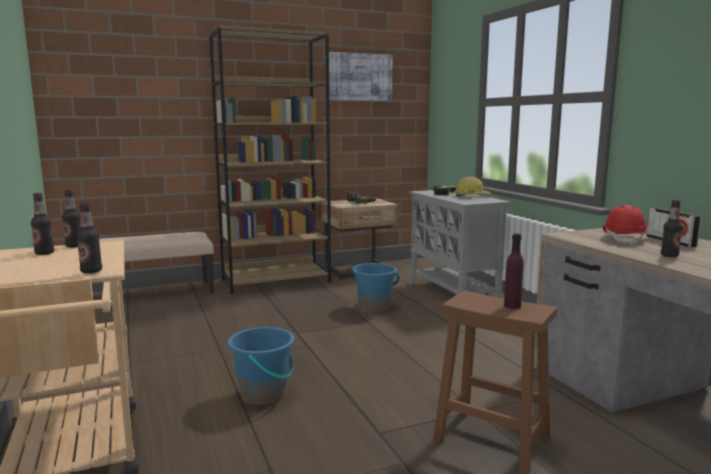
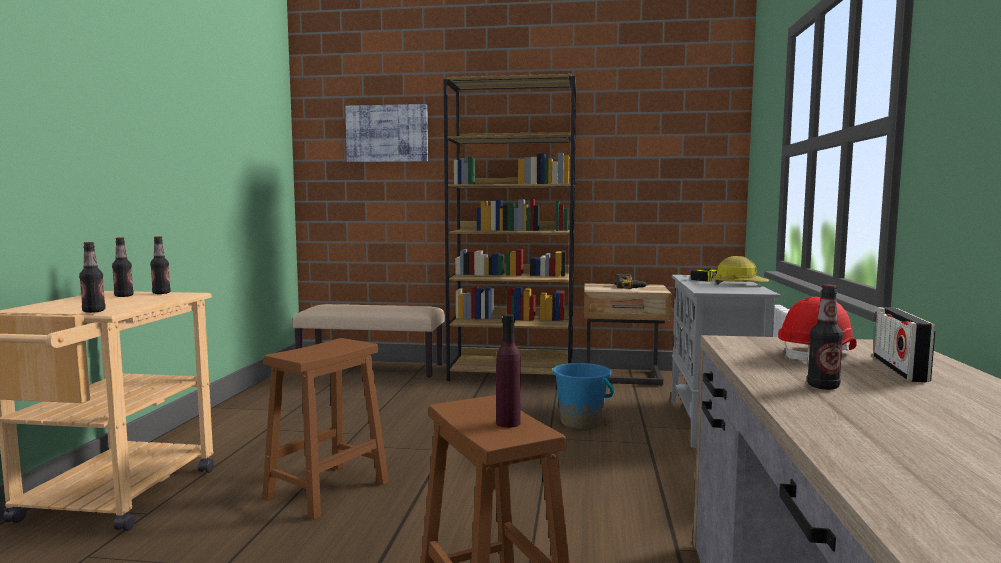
camera: 30 degrees right, 5 degrees down
blue bucket [228,327,294,405] -> brown stool [262,338,389,520]
picture [329,52,393,101] -> picture moved to [345,104,428,162]

